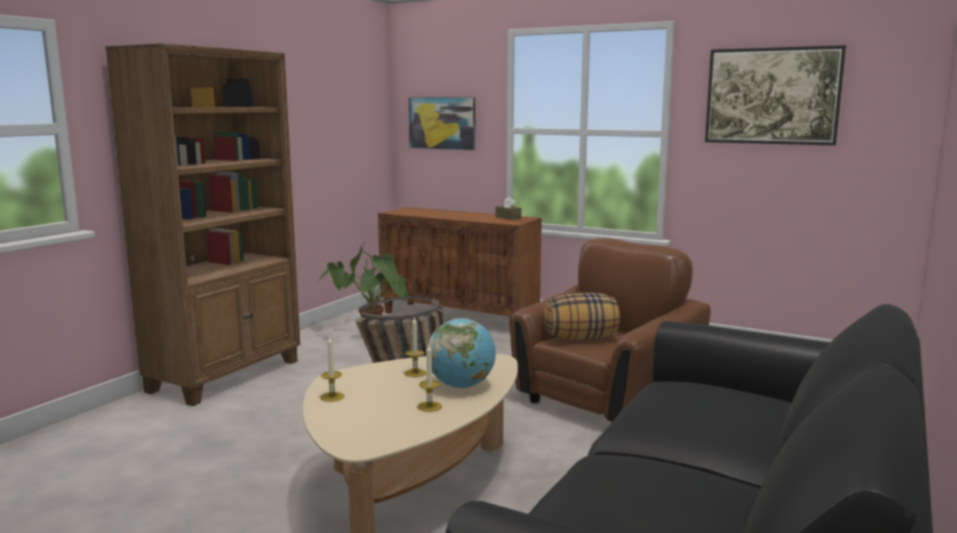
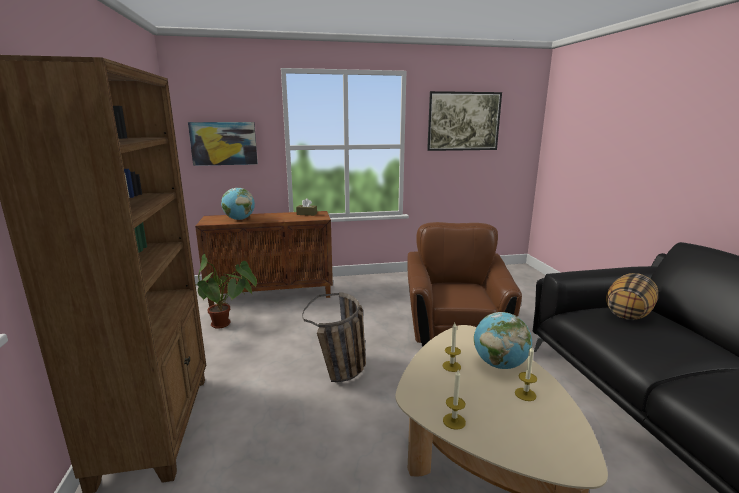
camera: 40 degrees left, 5 degrees up
pillow [544,293,620,340] -> pillow moved to [606,273,658,320]
none -> globe [221,188,255,220]

